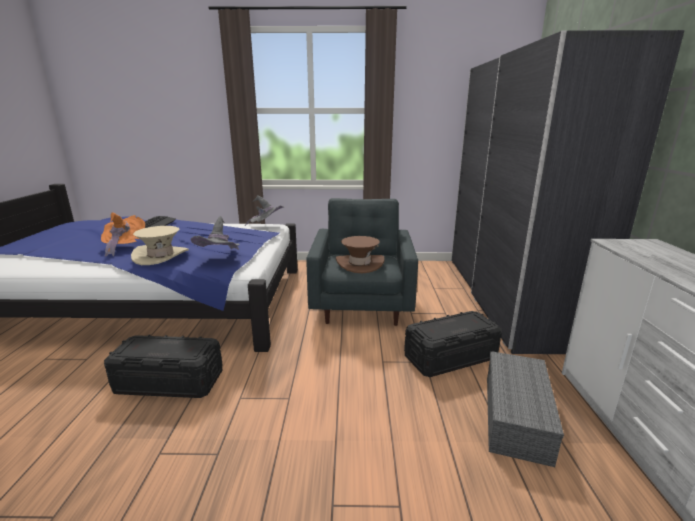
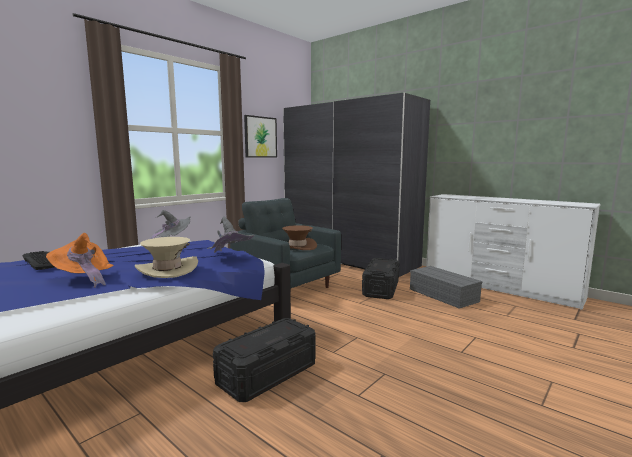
camera: 50 degrees left, 10 degrees down
none -> picture [244,115,277,158]

